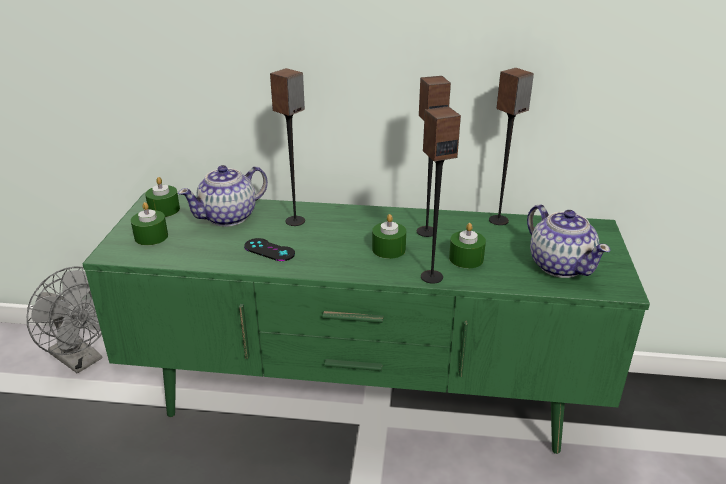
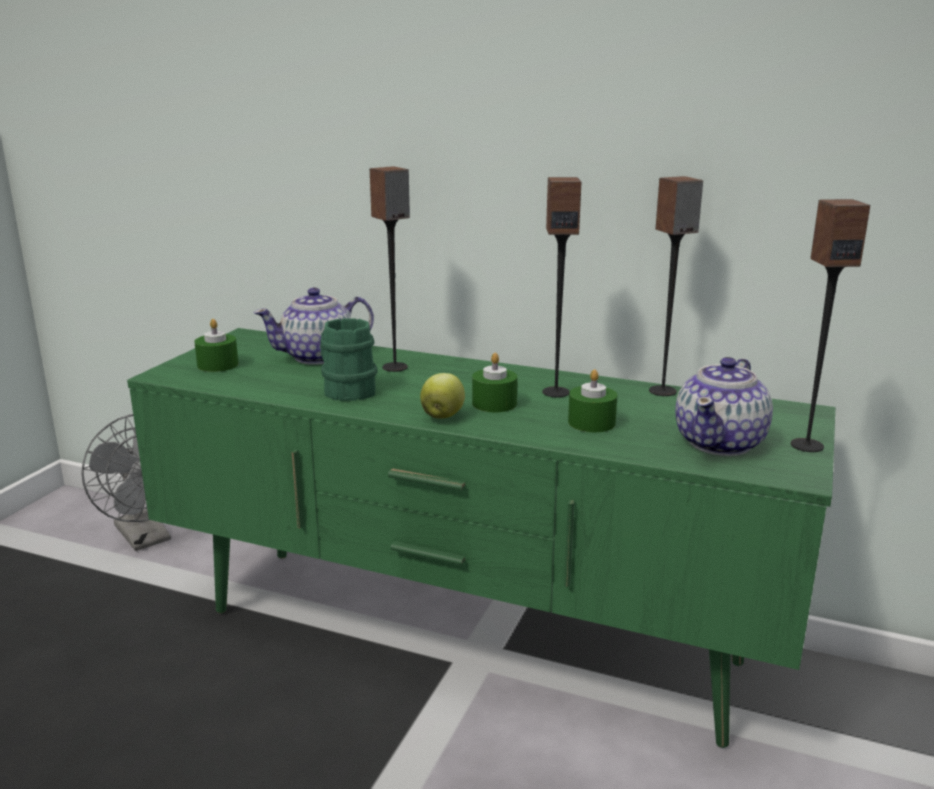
camera: 15 degrees right, 10 degrees down
green candle [145,177,180,217] -> none
black game controller [244,238,295,261] -> green mug [321,318,378,401]
speaker [421,106,461,283] -> speaker moved to [791,199,870,452]
teapot [527,204,610,278] -> teapot turned 45 degrees clockwise [675,357,773,456]
none -> apple [420,373,465,419]

